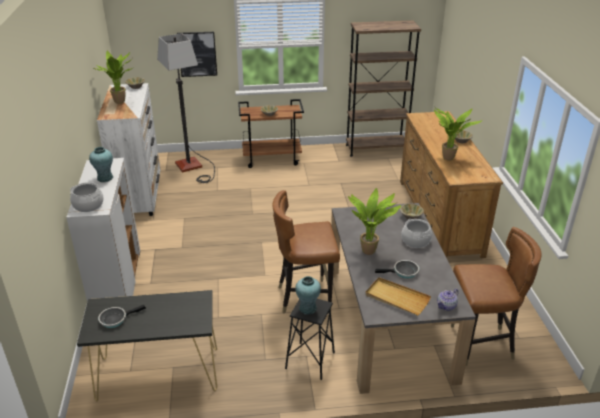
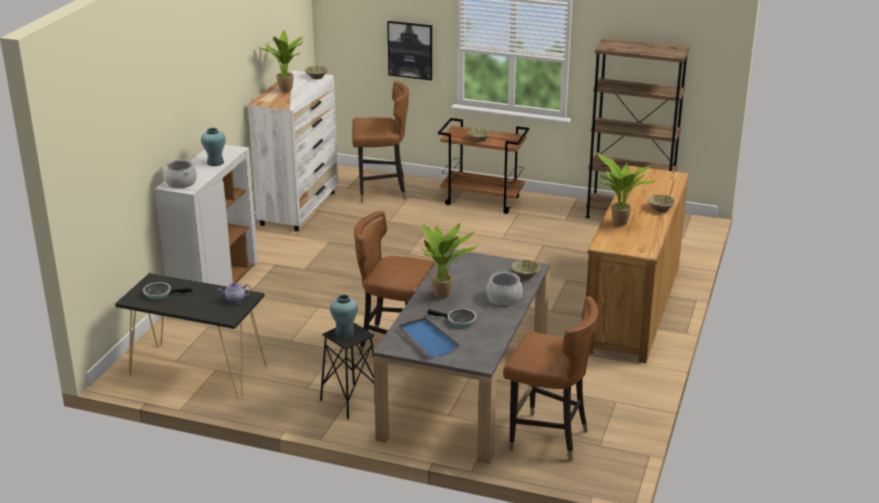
camera: 25 degrees right, 5 degrees down
floor lamp [157,33,215,183] -> brown chair [352,81,409,203]
beige tray [365,277,431,316] -> blue tray [398,317,460,358]
teapot [437,289,459,311] -> teapot moved to [217,283,252,304]

